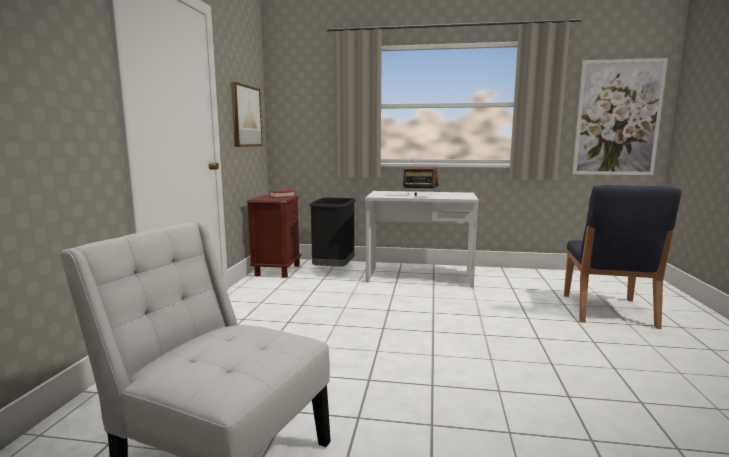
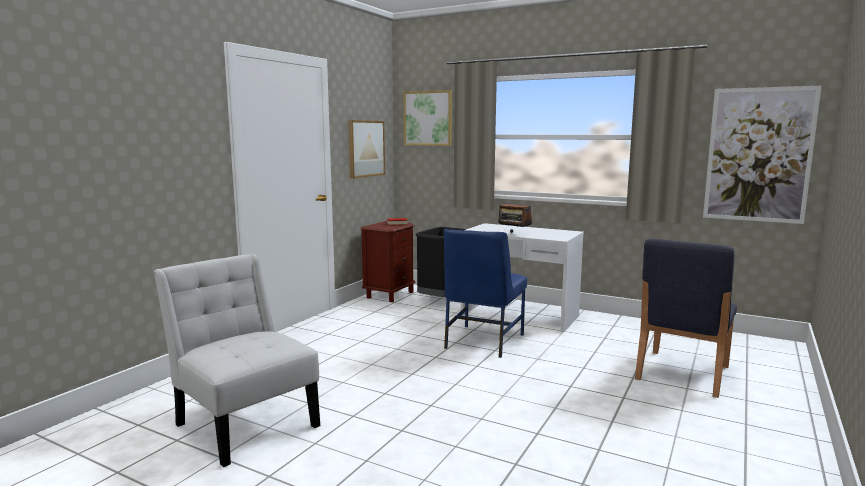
camera: 20 degrees right, 0 degrees up
none -> picture [404,90,452,146]
none -> blue chair [444,229,527,358]

